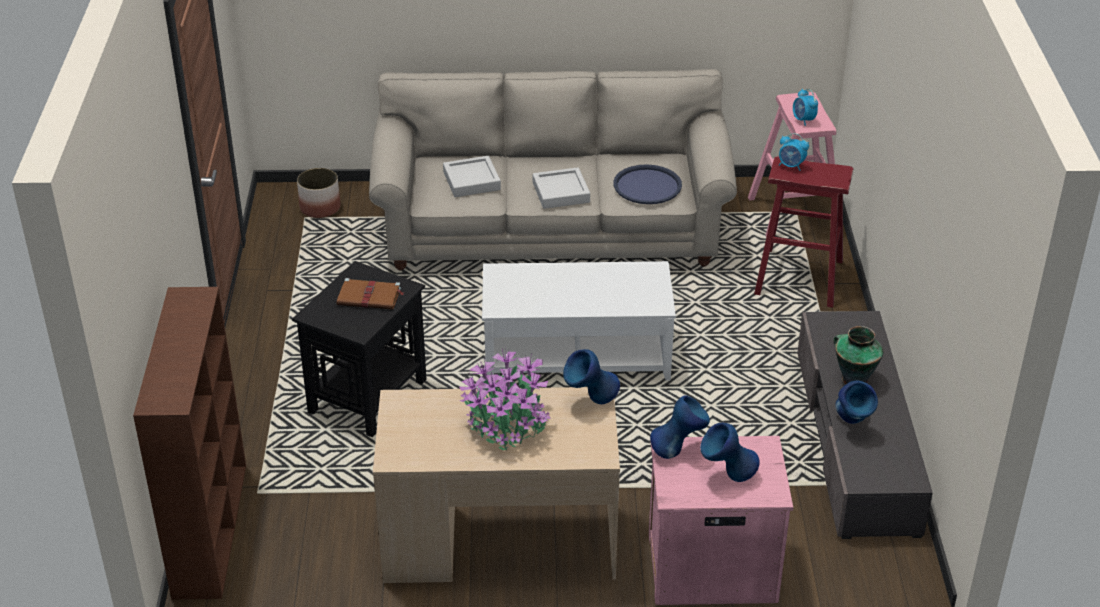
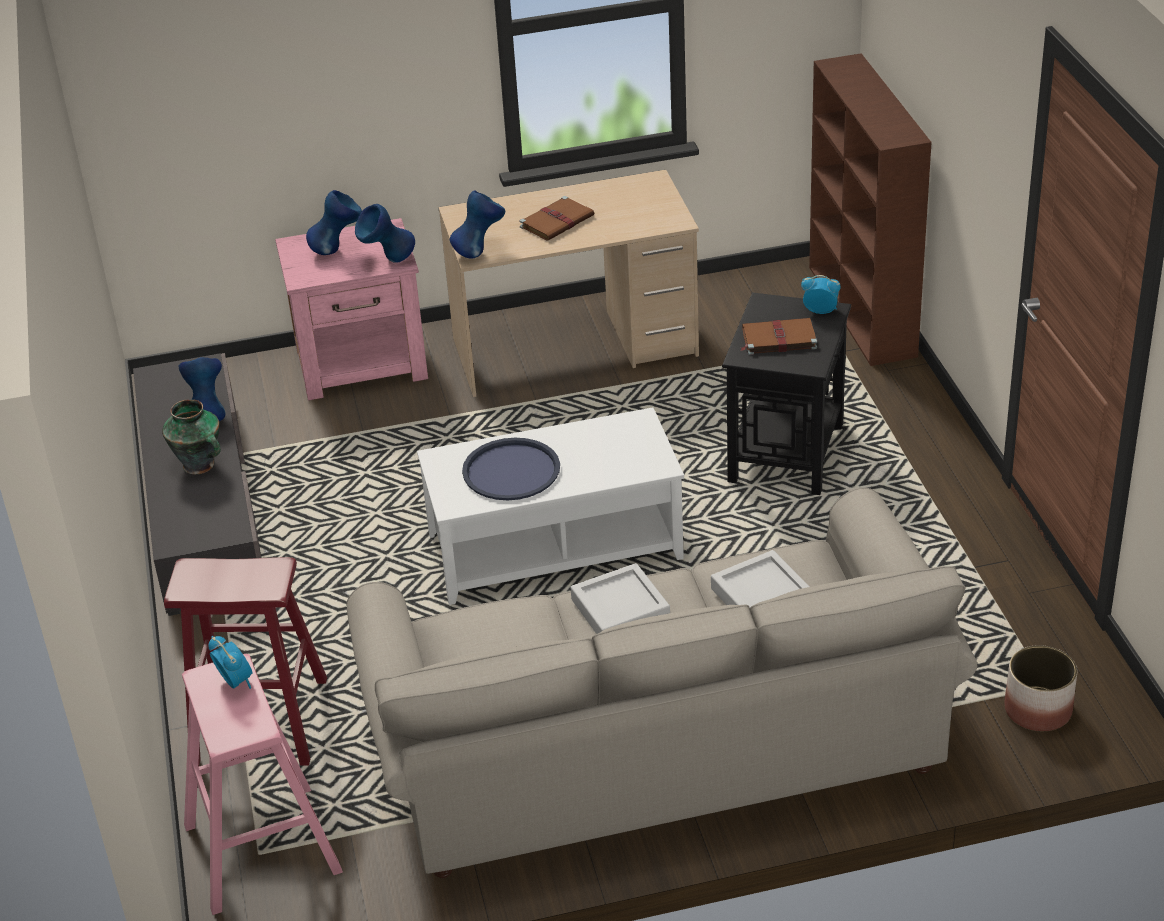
camera: 170 degrees right, 0 degrees up
potted plant [459,348,551,450] -> brown book [519,196,594,240]
blue tray [613,164,682,204] -> blue tray moved to [462,438,560,500]
alarm clock [779,133,809,171] -> alarm clock moved to [801,275,840,314]

